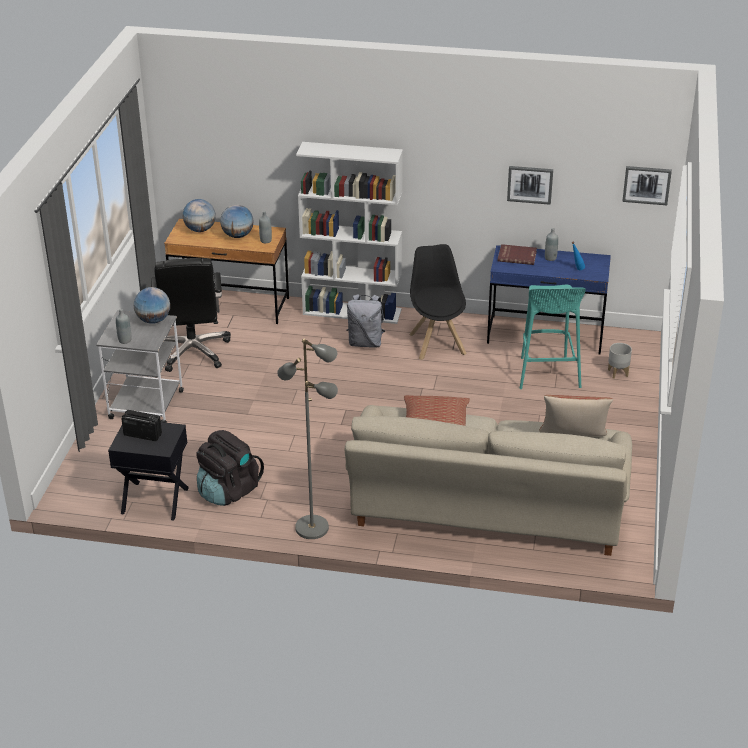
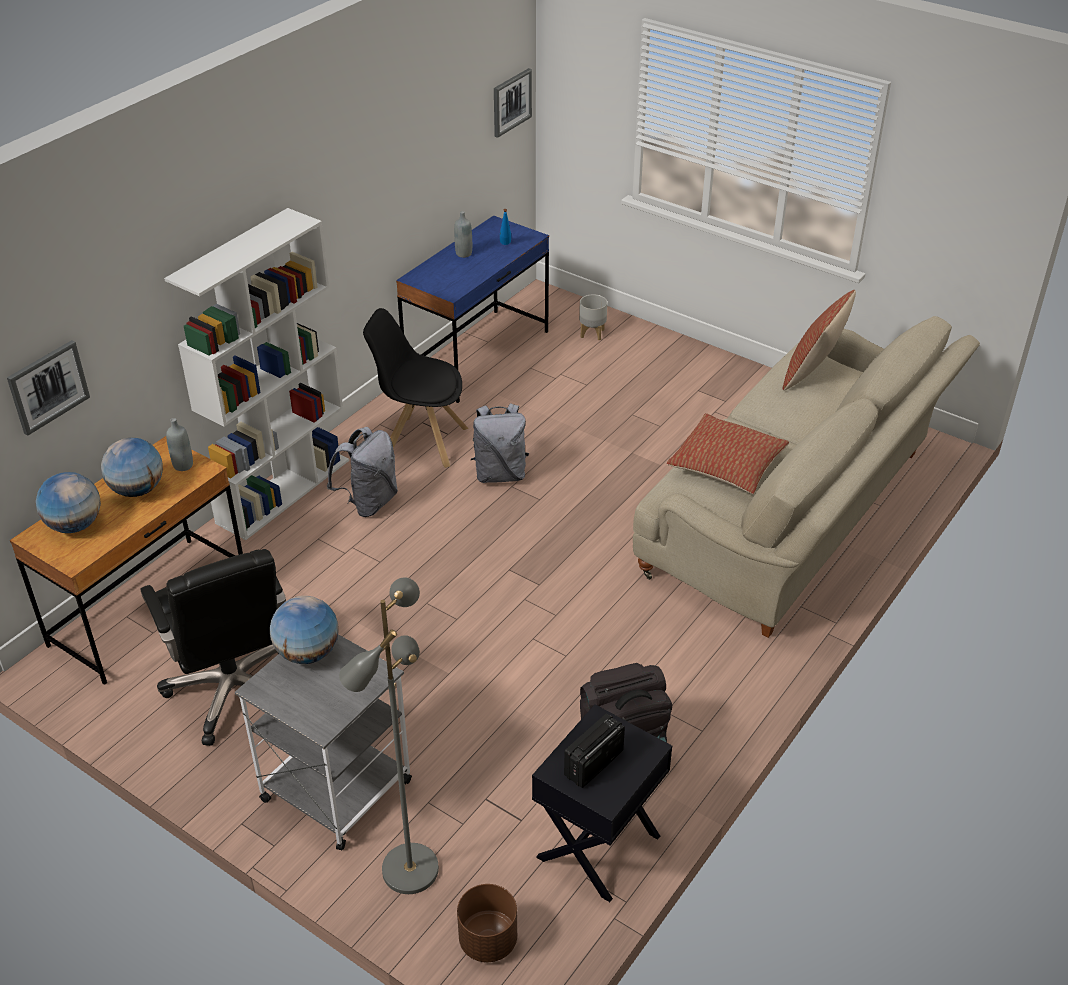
camera: 65 degrees left, 5 degrees up
grey bottle [116,309,131,344] -> none
black office chair [151,258,231,372] -> black office chair turned 45 degrees clockwise [140,549,286,746]
grey floor lamp [277,339,338,539] -> grey floor lamp moved to [339,577,439,894]
red book [498,244,537,265] -> none
picture [507,166,553,205] -> picture moved to [7,340,90,436]
turquoise stool [519,285,586,389] -> none
none -> brown planter [457,884,517,962]
none -> grey backpack [471,403,529,483]

